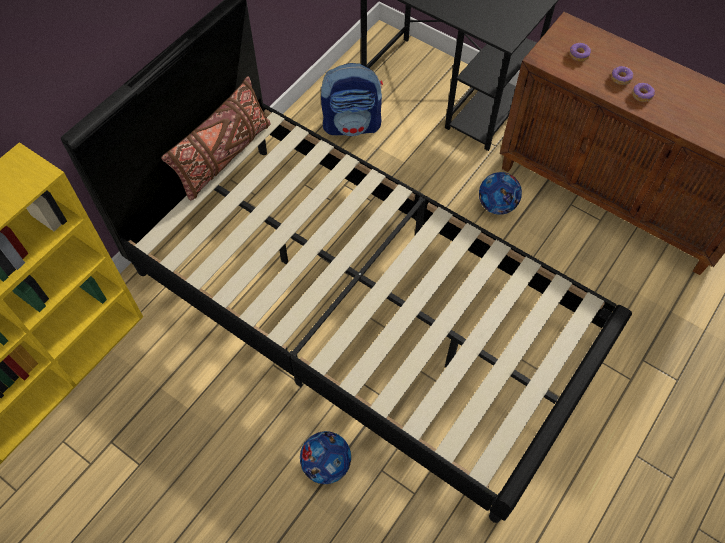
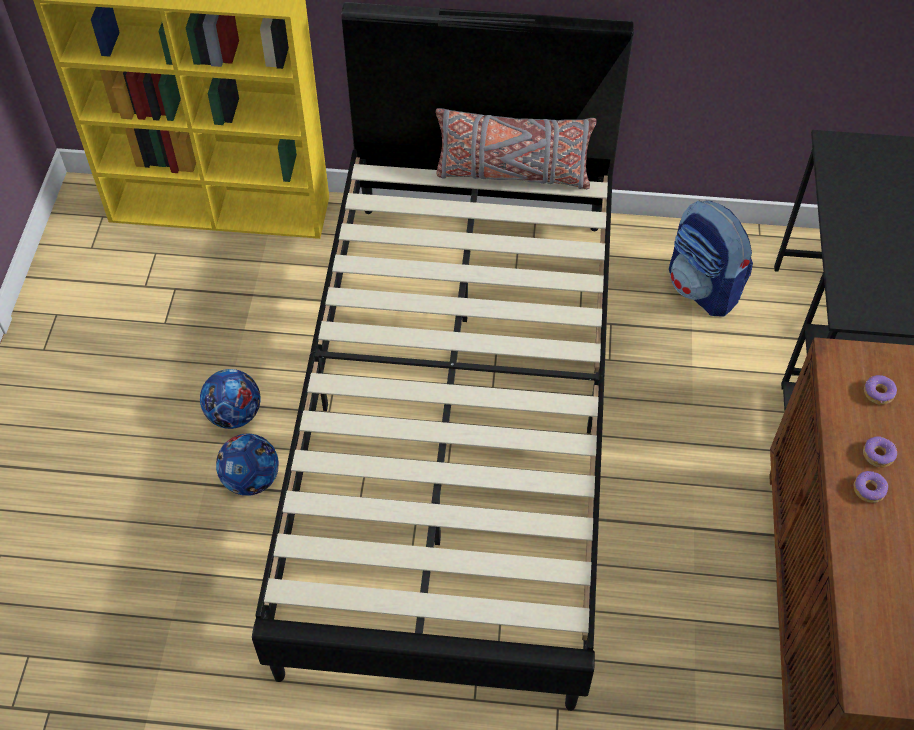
camera: 60 degrees right, 5 degrees down
brown pillow [161,76,271,200] -> grey pillow [436,108,596,189]
football [479,172,522,215] -> football moved to [200,369,261,429]

